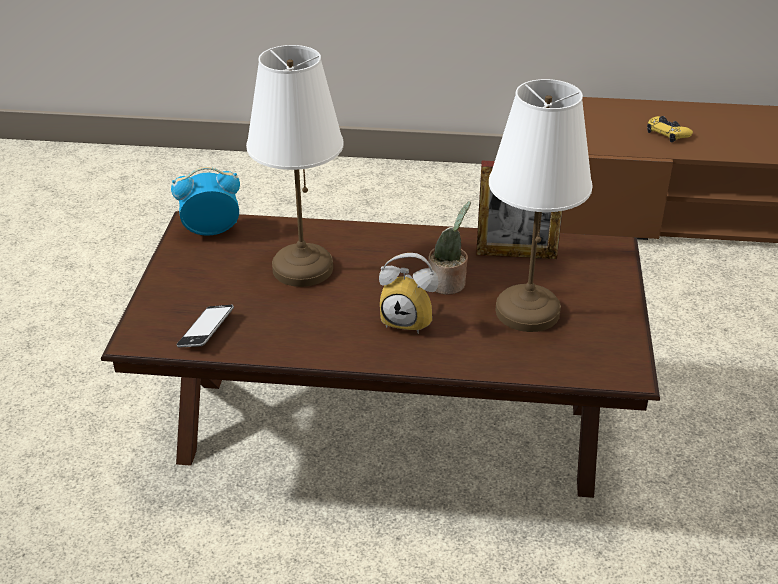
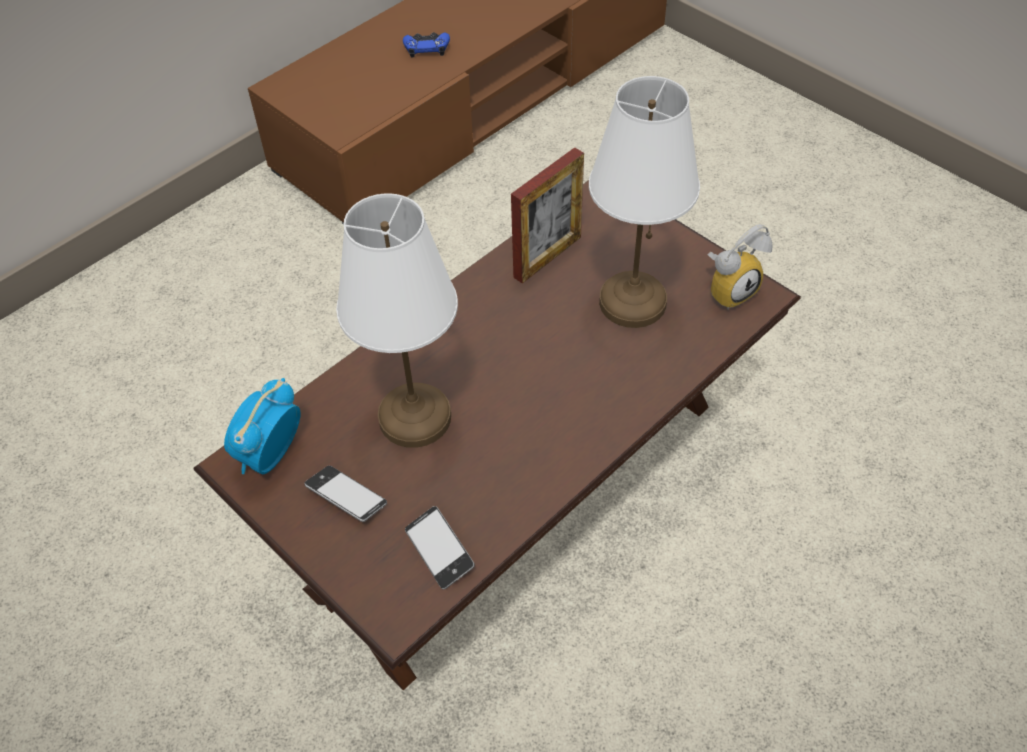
camera: 50 degrees left, 15 degrees up
alarm clock [379,253,439,334] -> alarm clock moved to [708,224,773,310]
potted plant [429,201,471,294] -> none
yellow game controller [647,116,693,143] -> blue game controller [403,32,450,58]
none -> phone [304,466,387,522]

